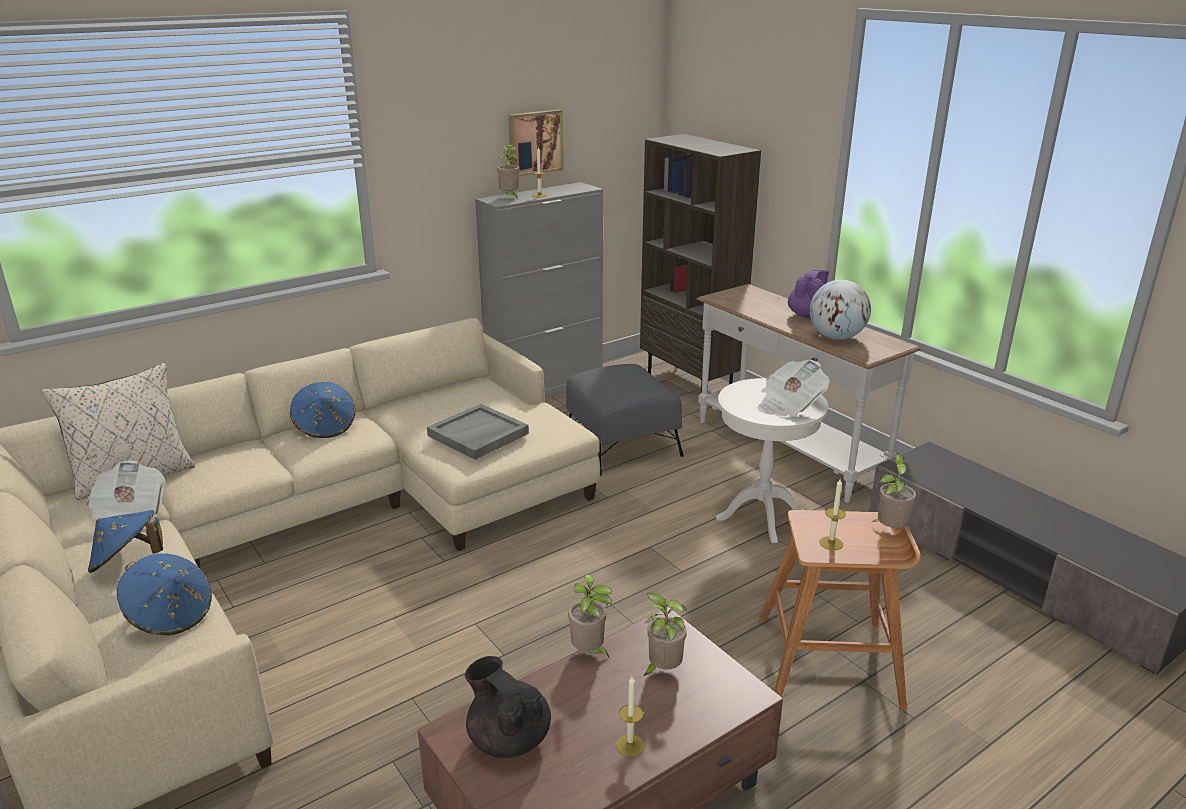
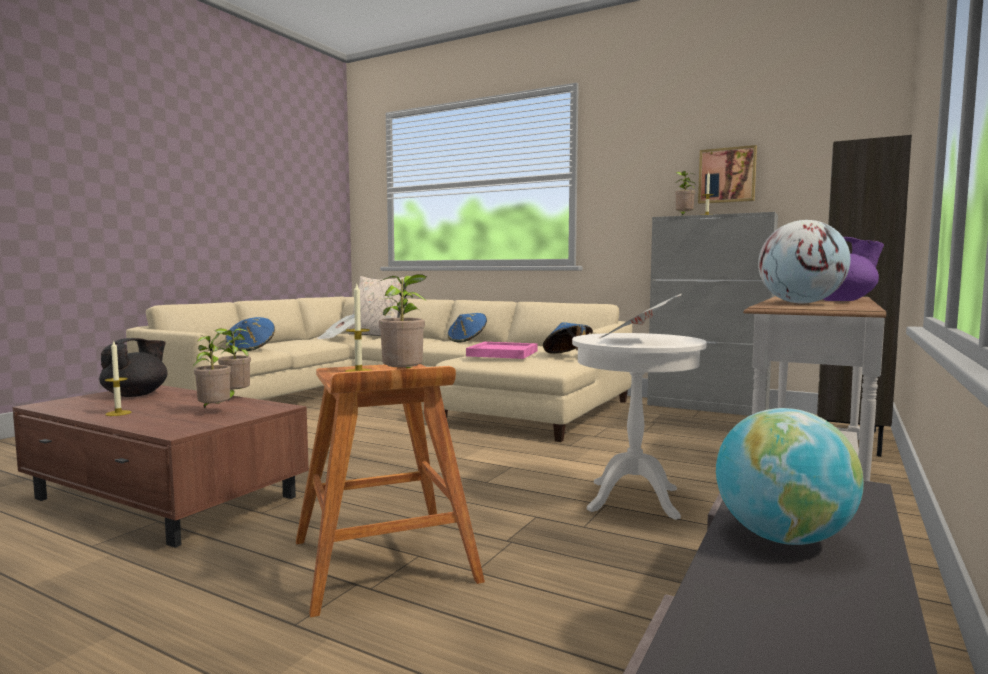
camera: 65 degrees right, 20 degrees down
blue hat [88,510,163,573] -> blue hat moved to [543,322,593,354]
grey tray [427,404,529,460] -> pink tray [466,342,538,359]
grey ottoman [566,364,684,476] -> none
none -> globe [716,408,864,545]

